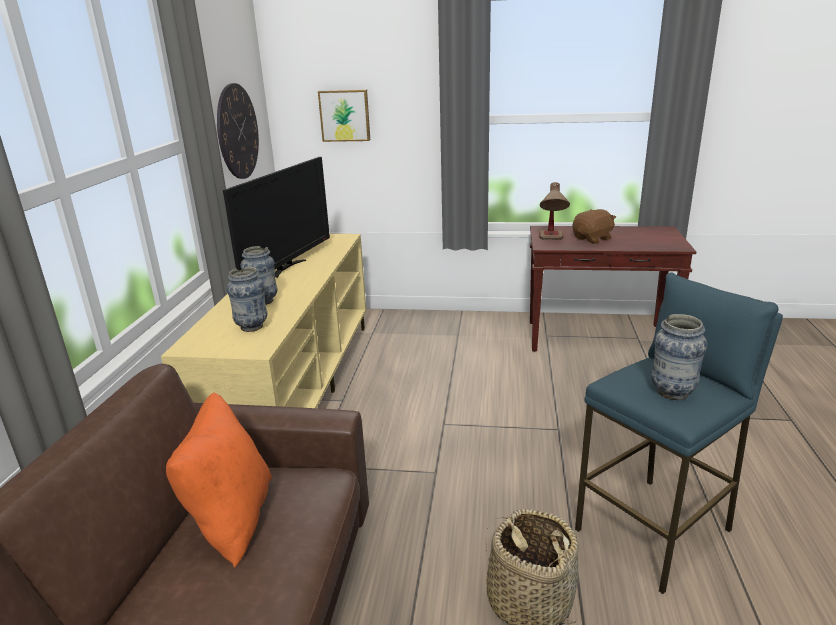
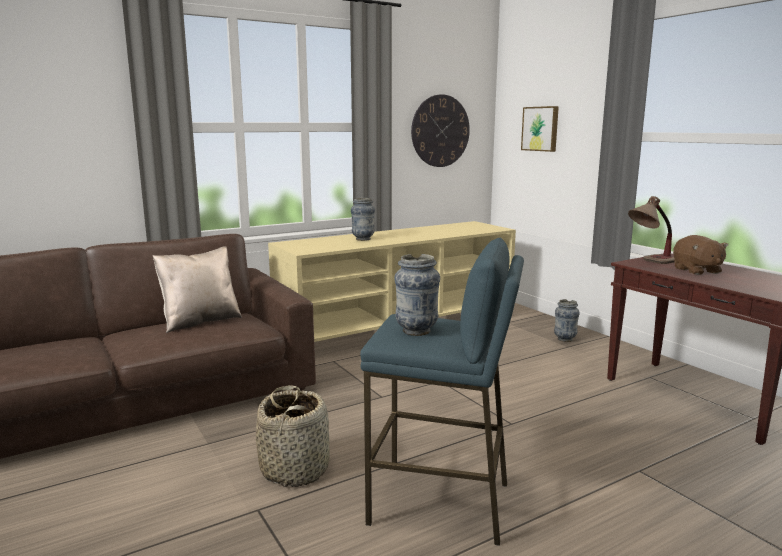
camera: 50 degrees right, 10 degrees down
orange pillow [166,392,272,568] -> beige pillow [153,246,242,333]
television [223,157,330,278] -> none
vase [227,266,267,332] -> vase moved to [554,299,580,342]
brown plush toy [573,209,616,244] -> brown plush toy turned 60 degrees clockwise [673,235,728,275]

